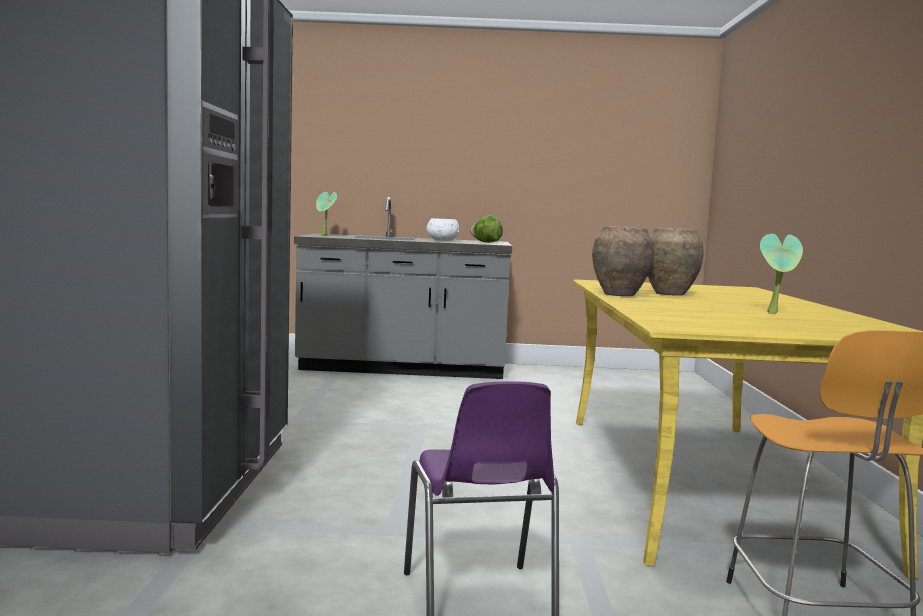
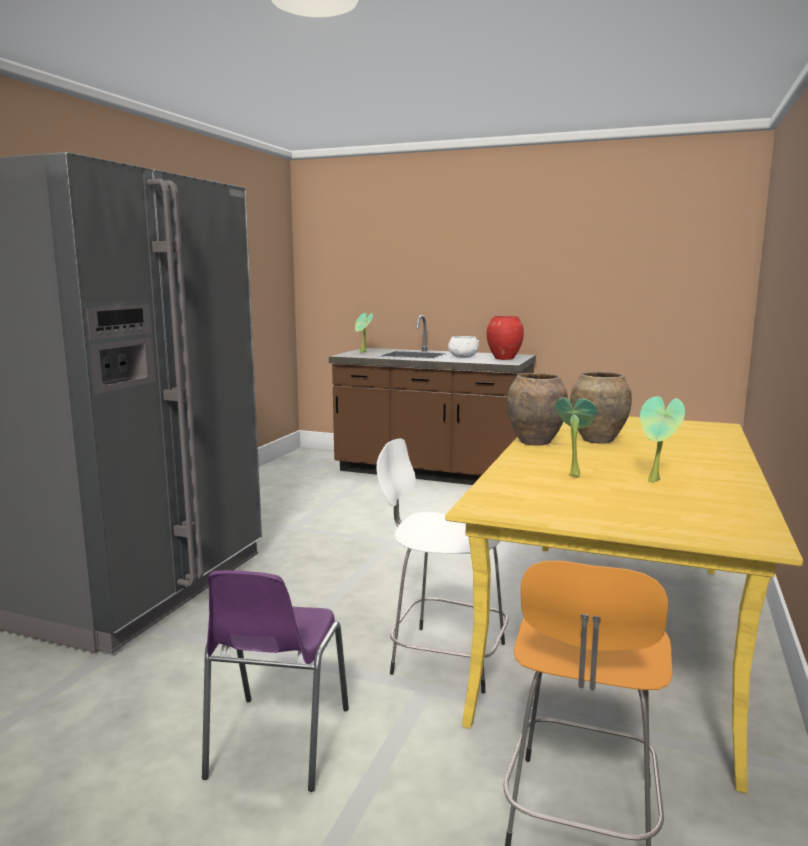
camera: 20 degrees right, 5 degrees up
grey counter [294,197,512,379] -> brown counter [329,315,536,485]
lettuce [470,215,503,243] -> red vase [486,316,524,360]
none -> white stool [377,438,508,693]
none -> potted plant [555,397,597,477]

